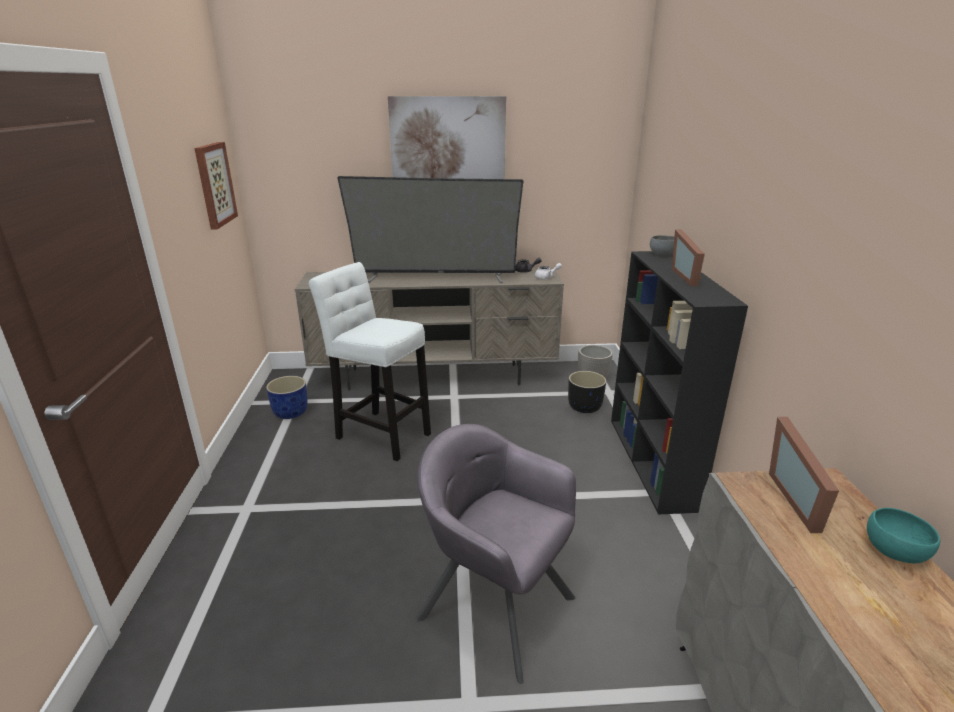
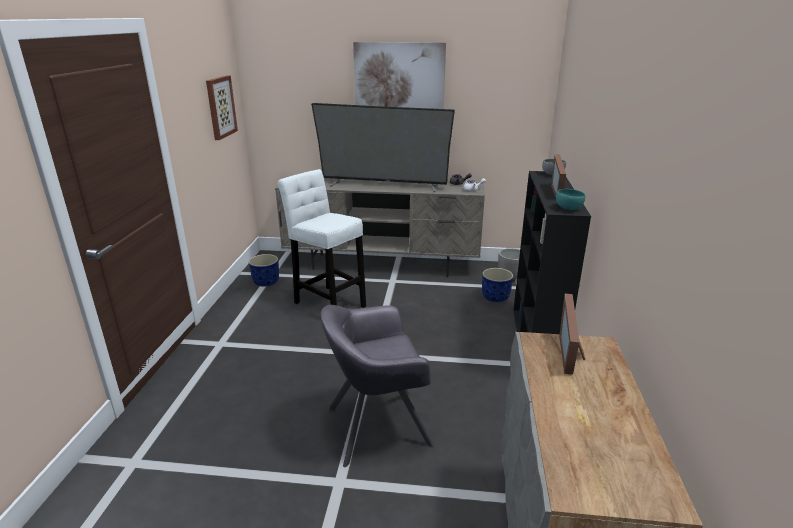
camera: 10 degrees right, 0 degrees up
grey armchair [415,424,576,684] -> grey armchair turned 60 degrees counterclockwise [321,305,435,467]
black planter [568,371,606,413] -> blue planter [482,268,513,302]
turquoise bowl [867,508,940,563] -> turquoise bowl moved to [556,189,585,210]

